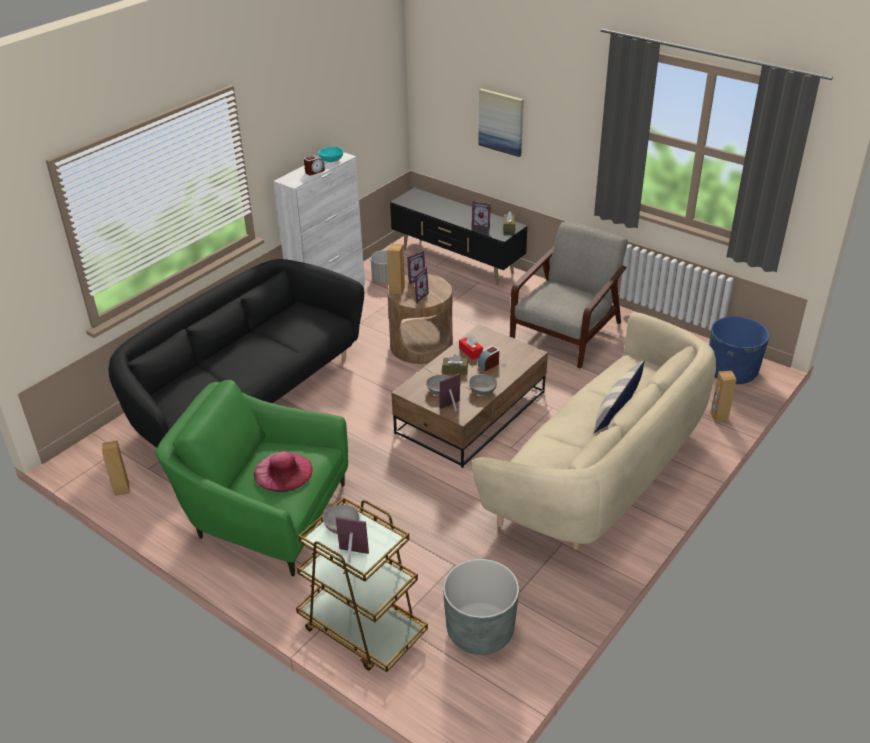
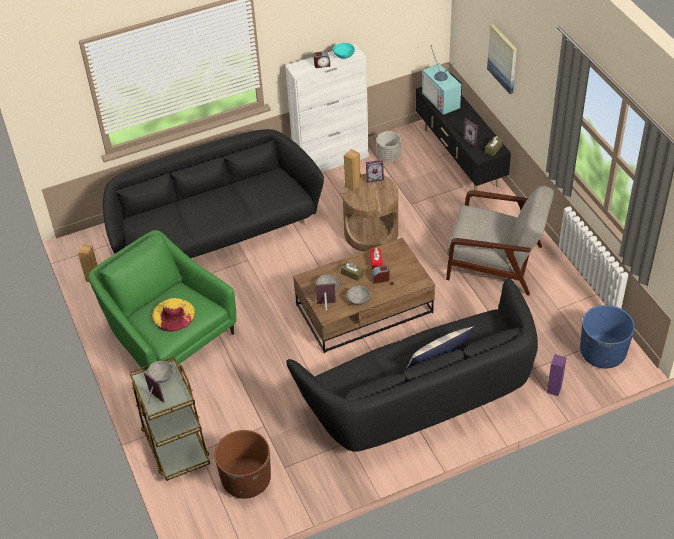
camera: 30 degrees right, 10 degrees up
pink hat [254,451,313,492] -> yellow hat [152,298,195,332]
picture frame [413,267,429,303] -> none
grey planter [443,559,519,655] -> brown planter [214,430,271,499]
beige sofa [471,312,716,550] -> black sofa [286,278,538,452]
grey armchair [510,221,628,369] -> grey armchair turned 45 degrees clockwise [446,186,554,296]
brown speaker [710,371,737,422] -> purple speaker [547,354,566,396]
none -> television [422,45,462,115]

